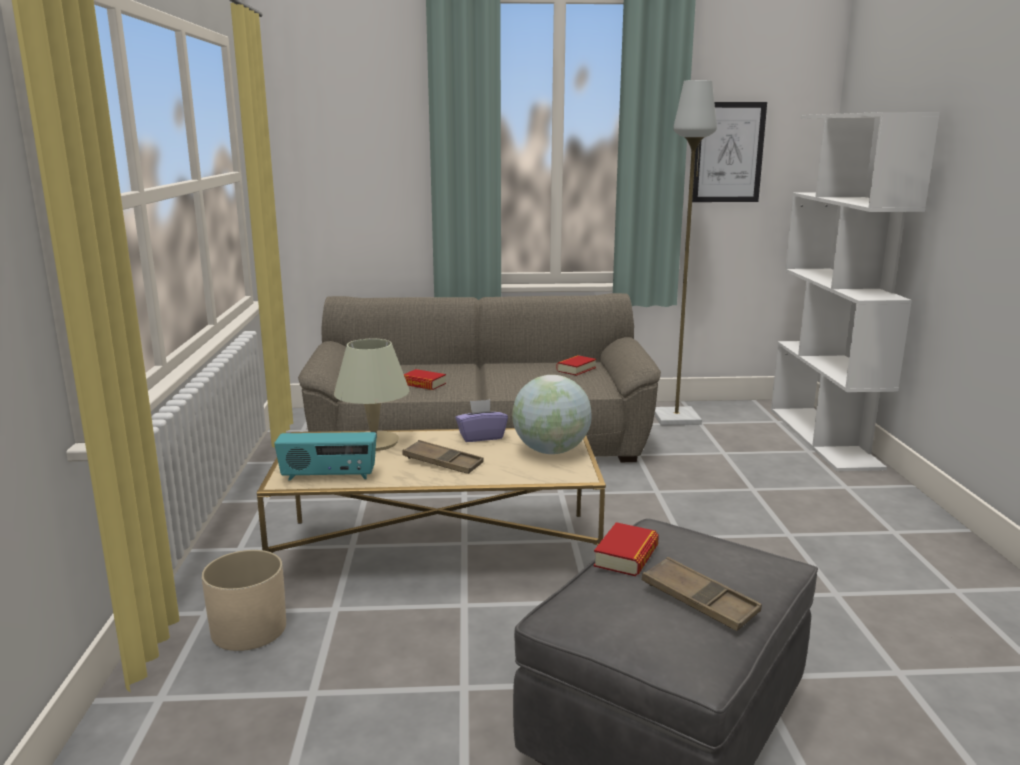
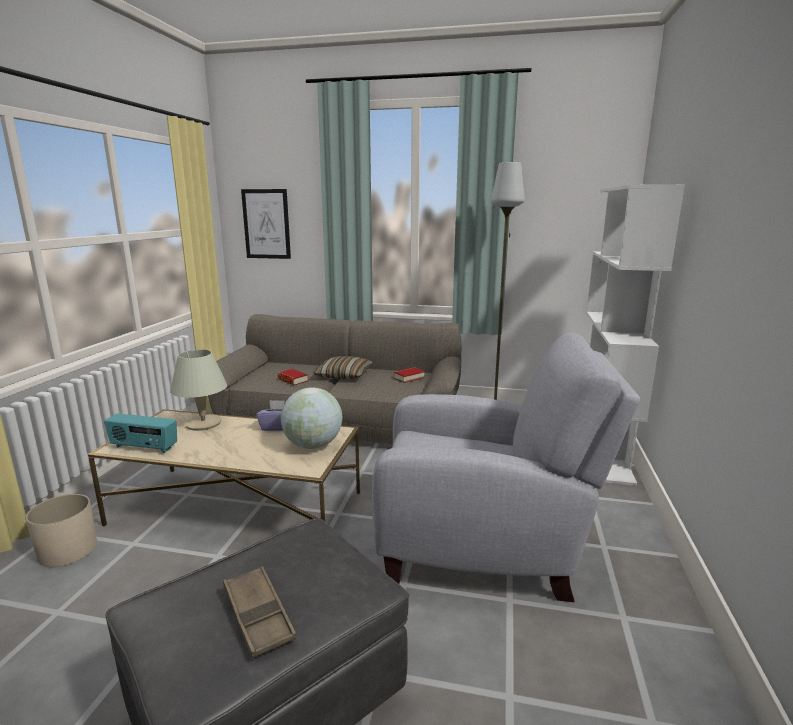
camera: 15 degrees right, 0 degrees up
brown tray [402,440,483,474] -> none
book [594,522,659,576] -> none
picture [692,102,767,202] -> picture moved to [241,189,291,259]
none -> pillow [313,356,373,379]
none -> grey armchair [372,333,640,602]

